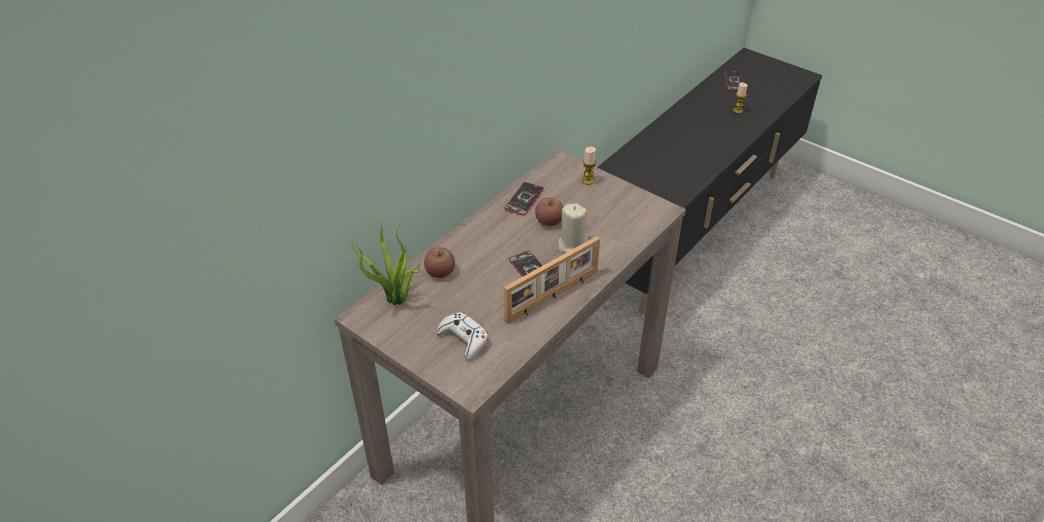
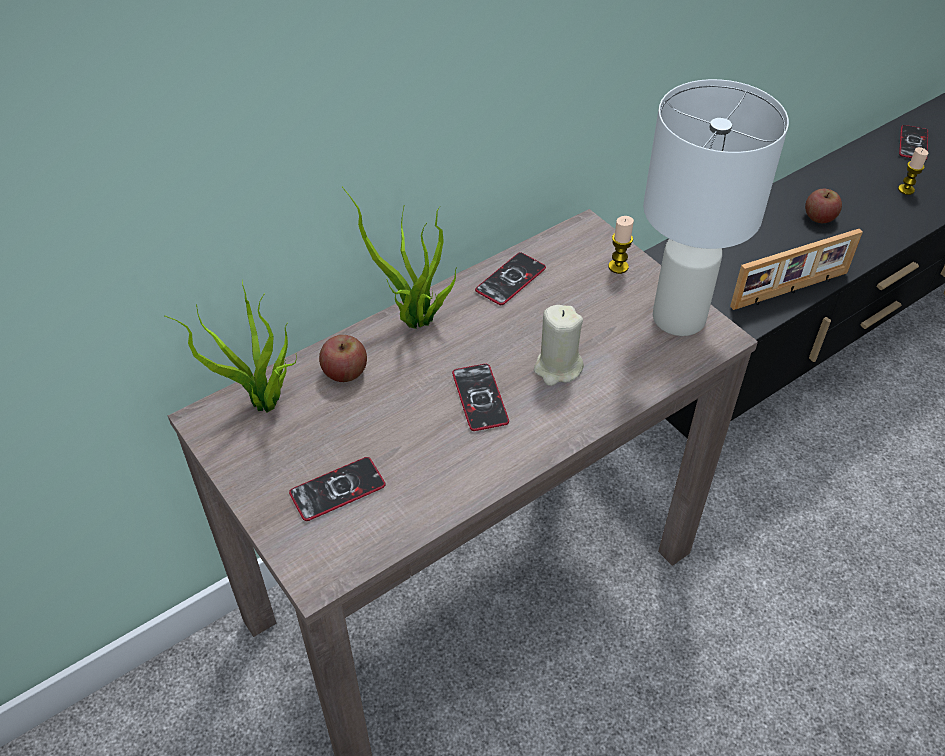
camera: 15 degrees right, 5 degrees up
white game controller [436,312,488,360] -> phone [289,457,385,521]
picture frame [504,236,600,324] -> picture frame moved to [730,229,863,310]
apple [535,197,563,226] -> apple moved to [805,189,842,223]
none -> potted plant [342,187,457,329]
none -> white table lamp [643,79,789,336]

